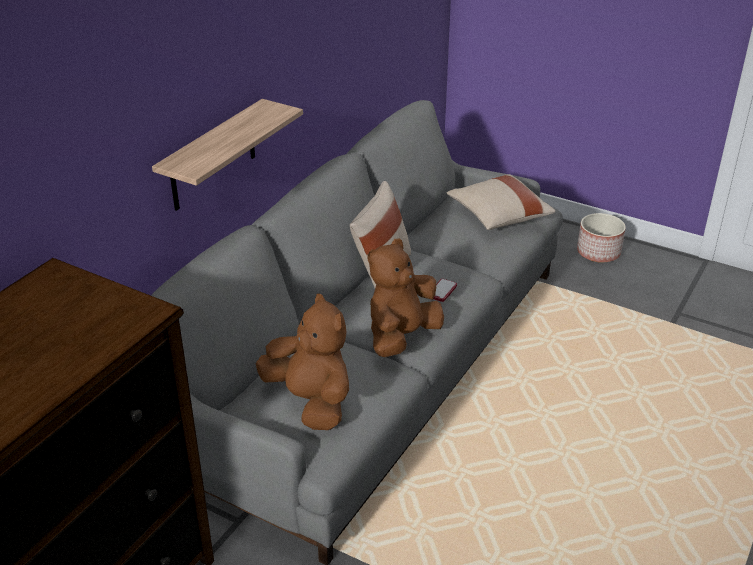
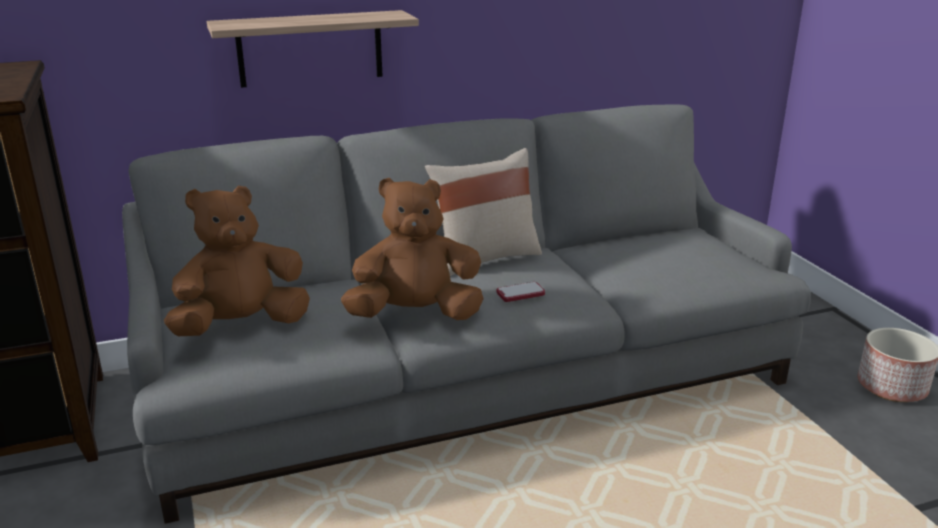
camera: 40 degrees right, 10 degrees down
brown plush toy [256,293,349,430] -> brown plush toy turned 120 degrees counterclockwise [164,186,310,336]
beige pillow [446,174,555,230] -> none

